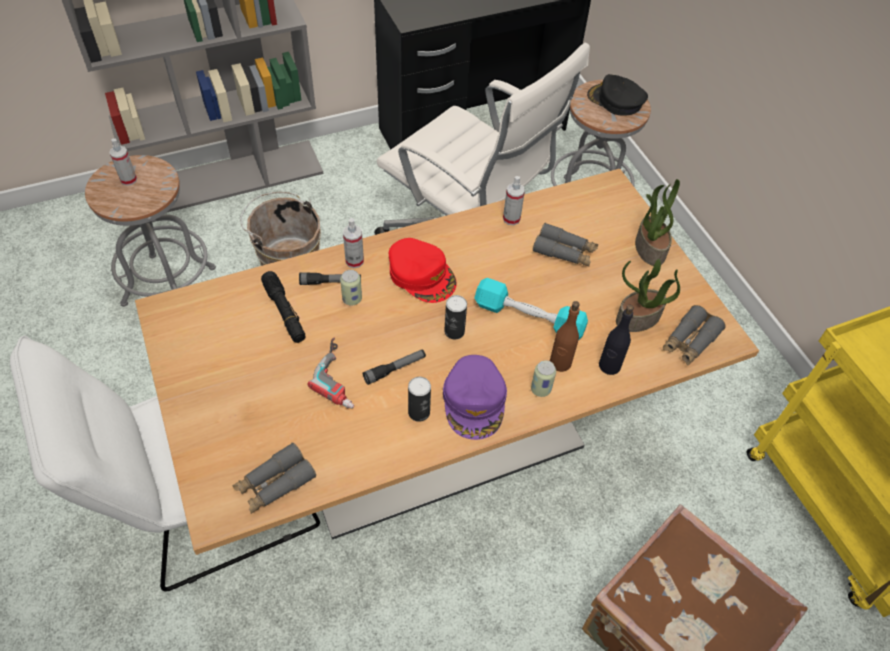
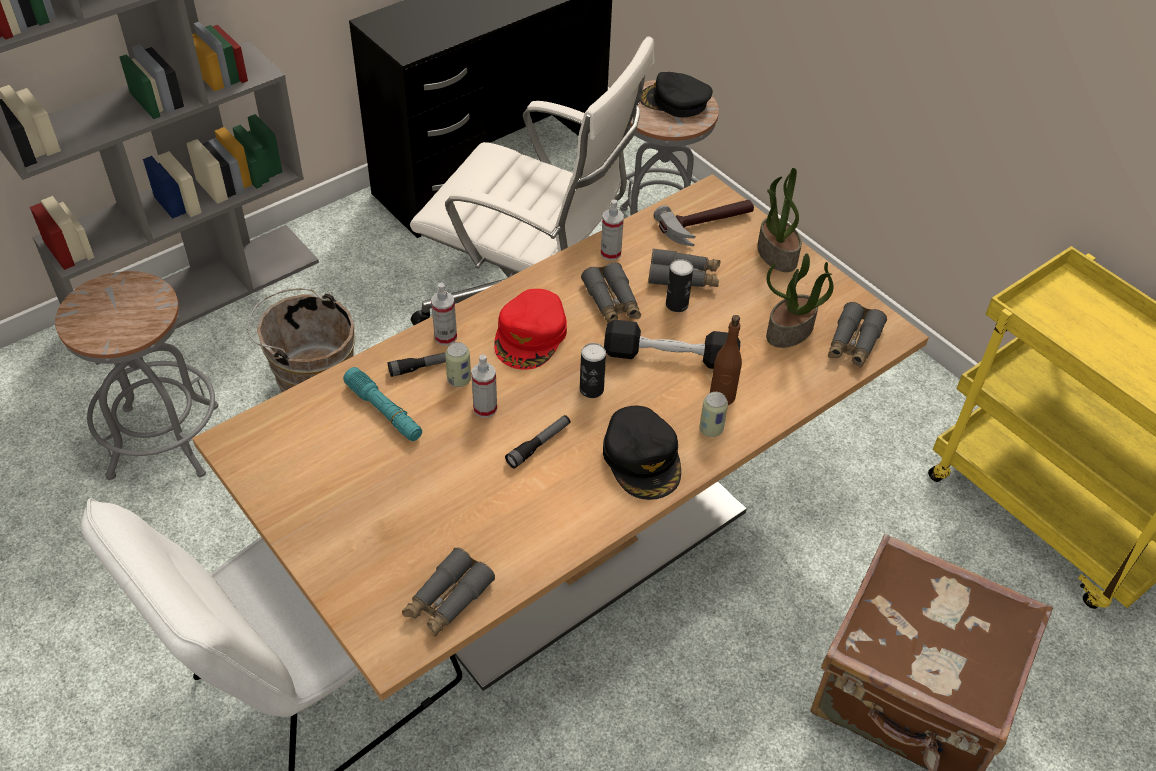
camera: 15 degrees left, 5 degrees down
spray bottle [109,138,137,186] -> spray bottle moved to [471,355,497,418]
black flashlight [261,271,306,343] -> turquoise flashlight [343,367,422,441]
power drill [308,337,354,408] -> none
red cap [389,238,457,303] -> red cap turned 75 degrees clockwise [494,289,567,370]
can [408,377,431,422] -> can moved to [666,259,693,312]
purple cap [443,355,507,440] -> black cap [603,406,681,500]
turquoise dumbbell [474,278,588,339] -> black dumbbell [604,320,740,369]
black bottle [599,305,634,375] -> none
none -> grey binoculars [581,262,641,323]
none -> hammer [653,199,754,246]

